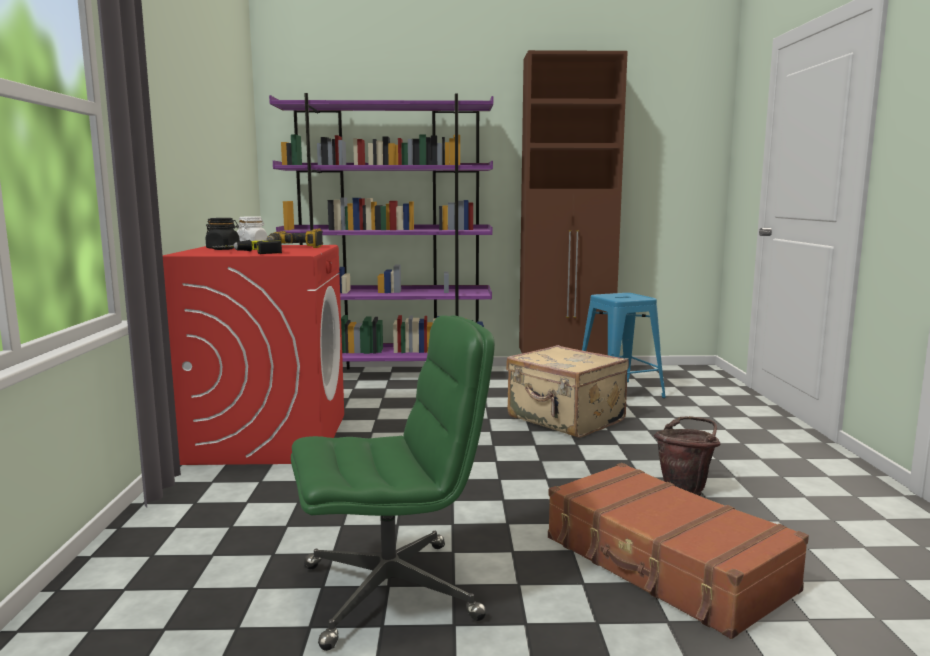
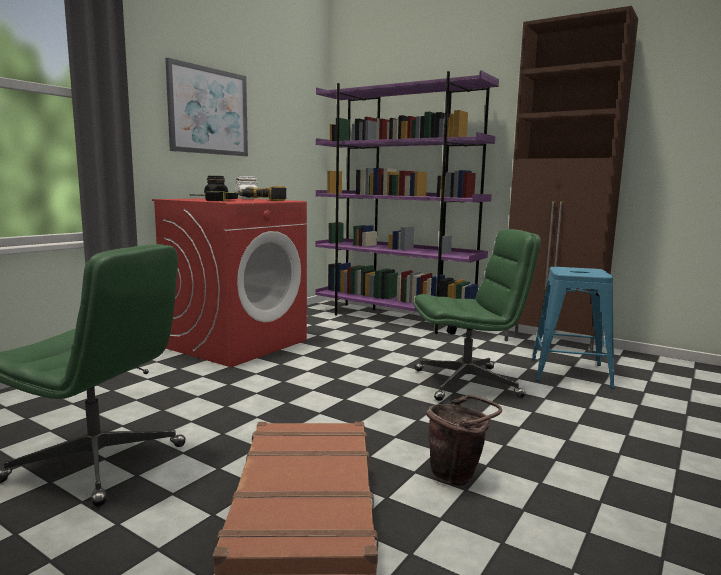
camera: 35 degrees right, 0 degrees up
beige suitcase [506,345,629,438] -> green office chair [414,229,541,401]
none -> picture [165,58,248,156]

